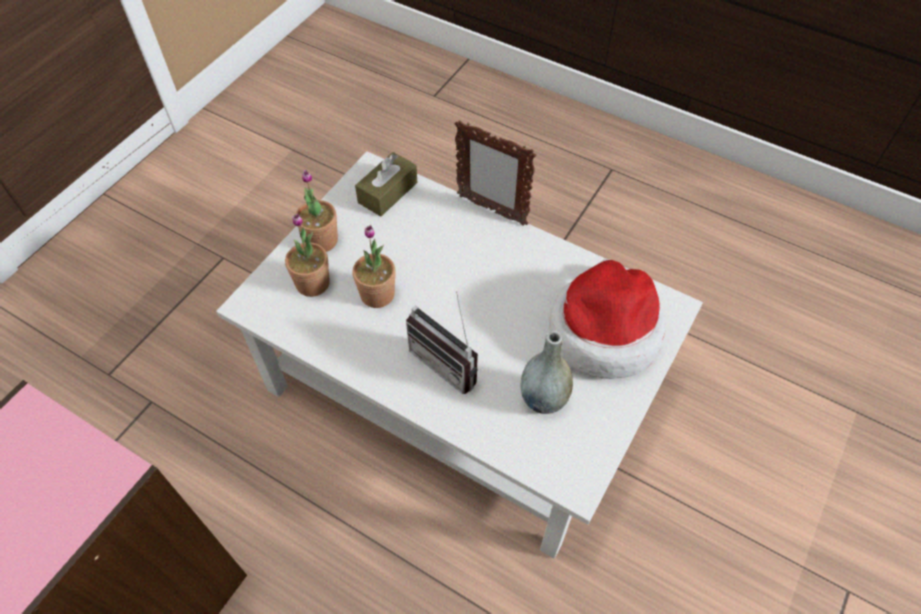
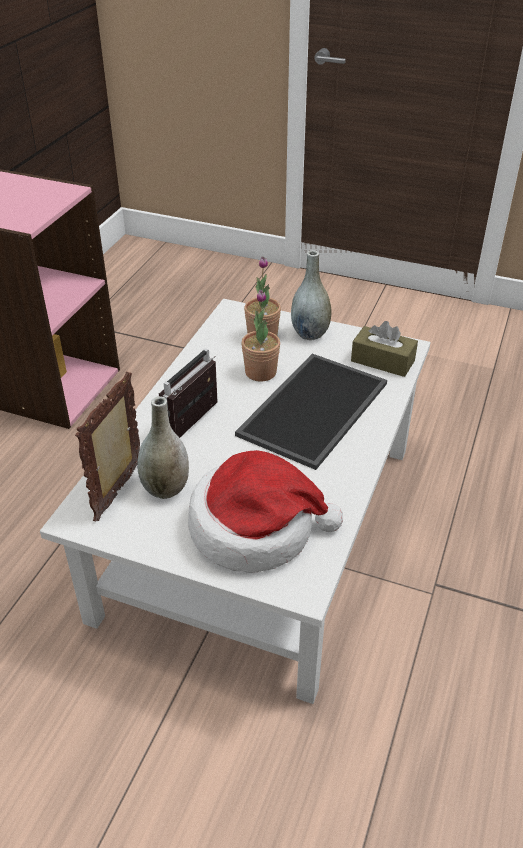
camera: 80 degrees right, 15 degrees down
potted plant [296,170,338,252] -> grey vase [291,250,331,340]
picture frame [455,120,536,226] -> picture frame moved to [75,372,140,522]
none -> tray [235,354,387,470]

